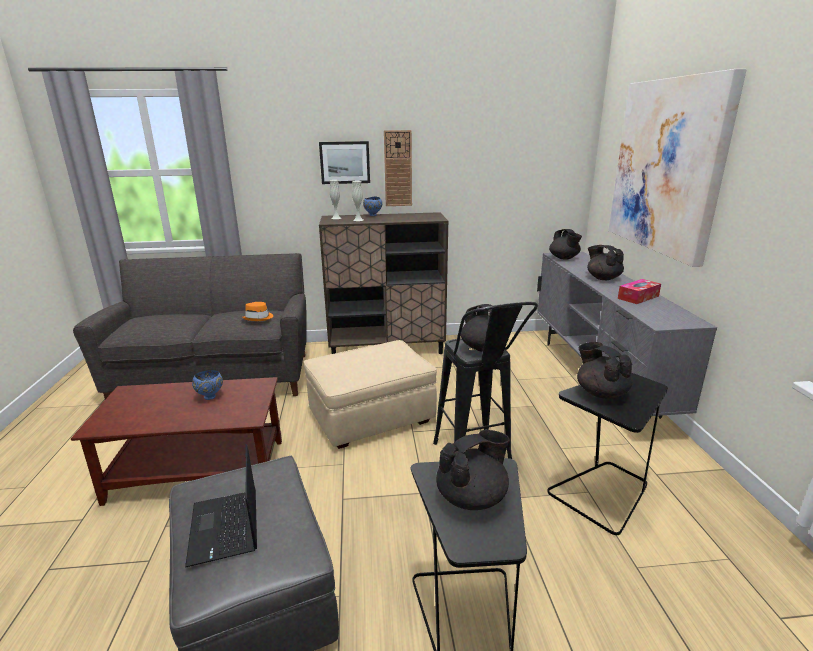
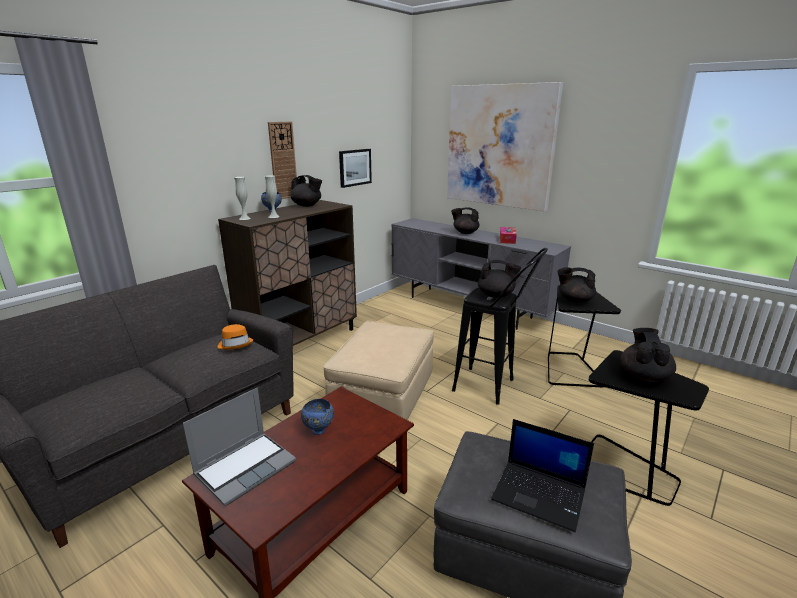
camera: 45 degrees left, 0 degrees up
picture [319,141,370,184] -> picture moved to [339,149,372,188]
black teapot [549,229,582,260] -> black teapot moved to [290,175,322,207]
none -> laptop [183,388,296,506]

